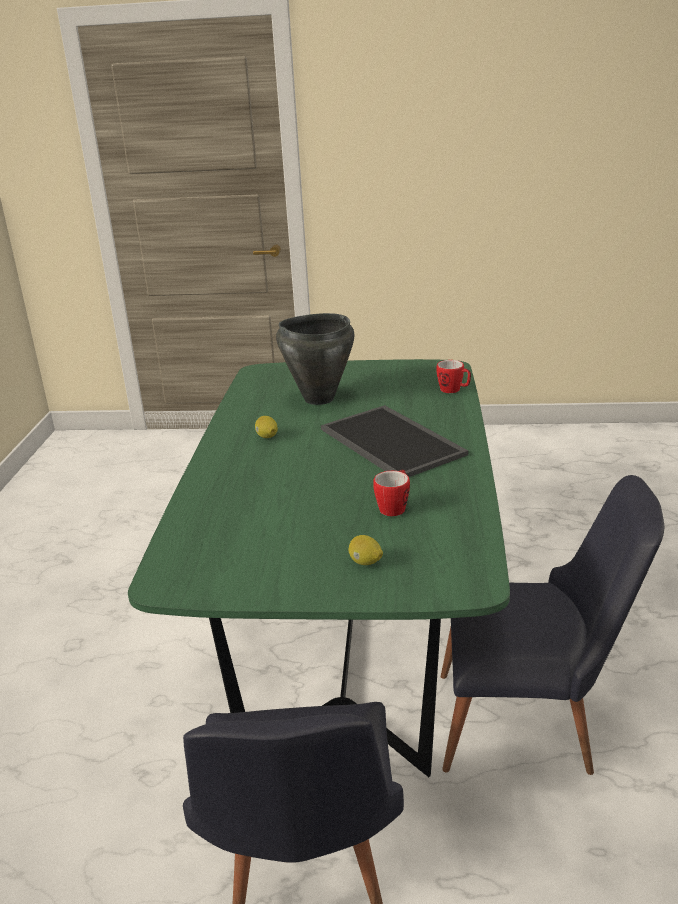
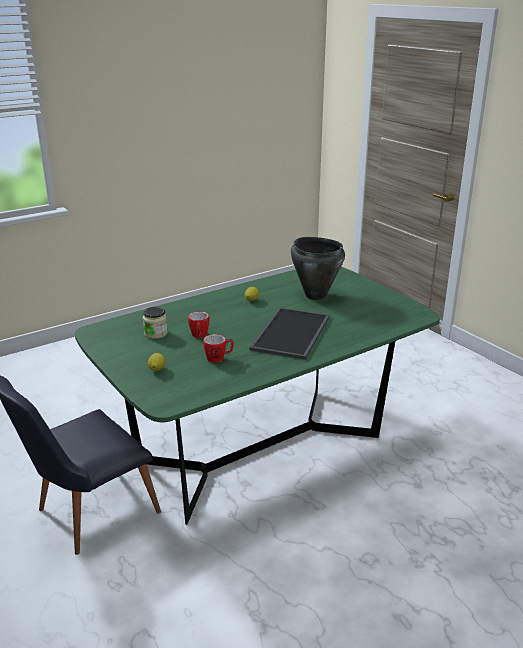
camera: 50 degrees right, 0 degrees up
mug [437,360,471,393] -> mug moved to [188,311,210,338]
black chair [441,475,664,775] -> none
none -> jar [142,307,168,339]

